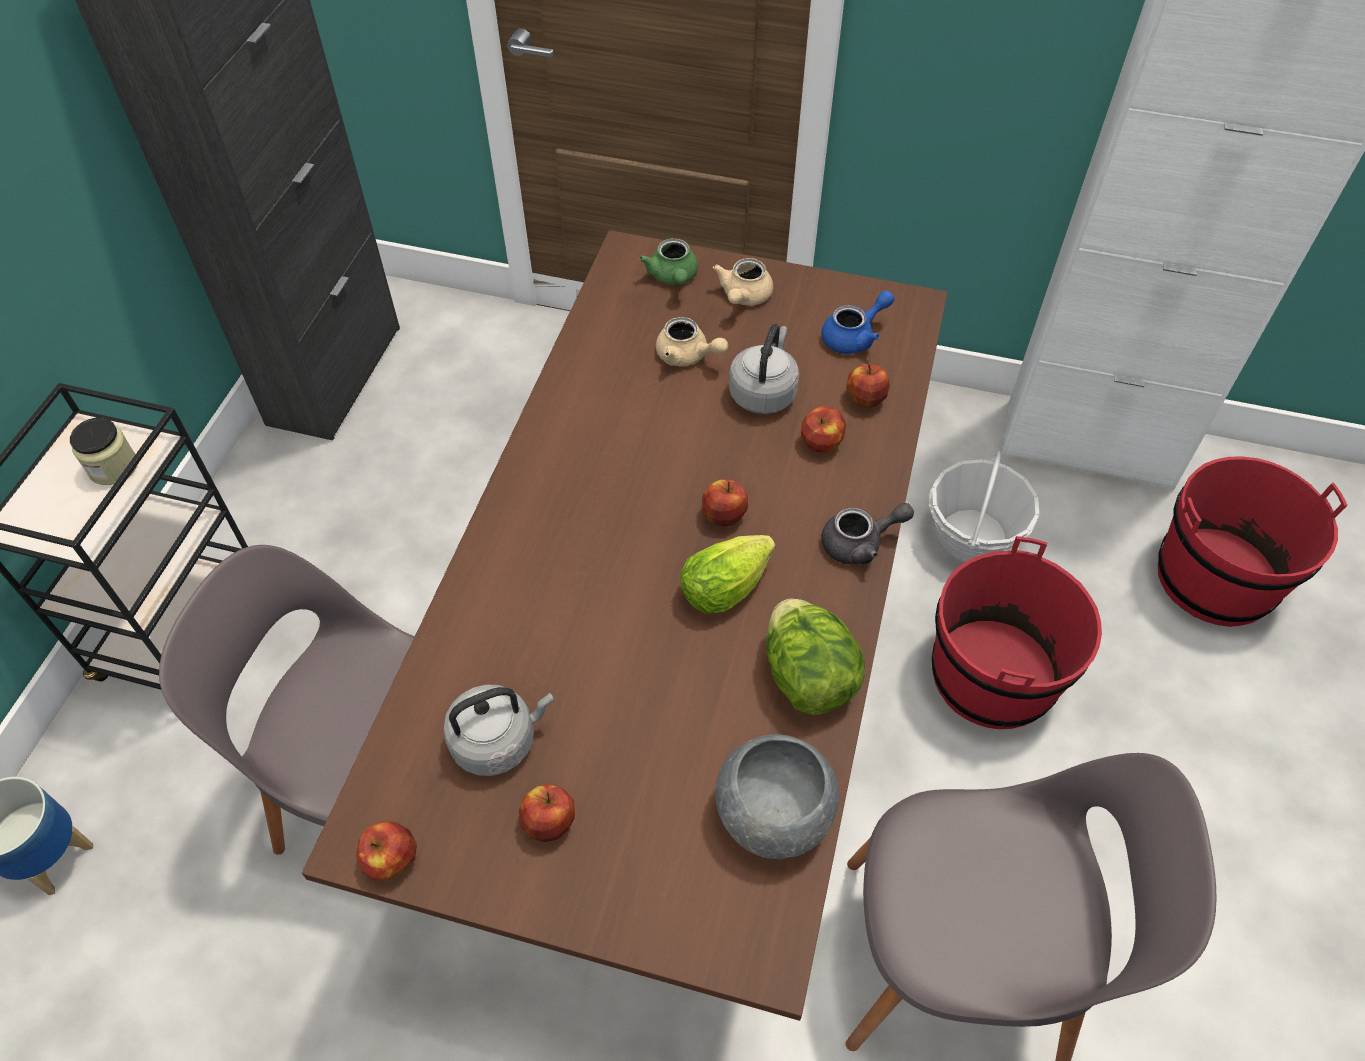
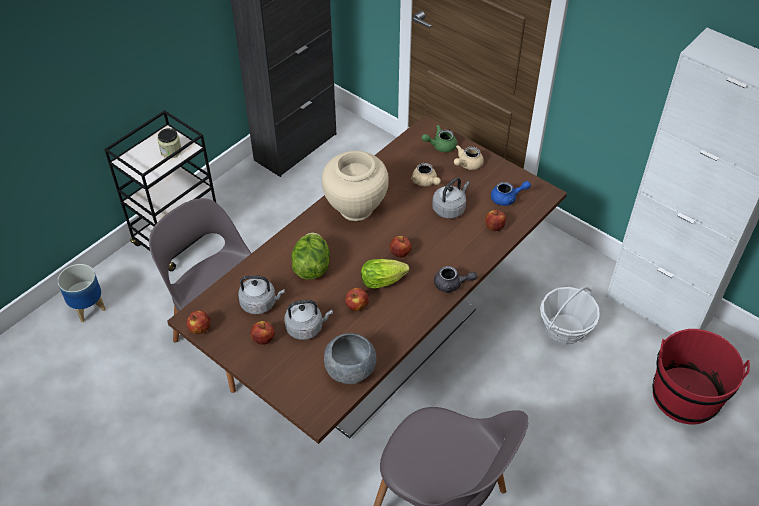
camera: 25 degrees right, 5 degrees down
green teapot [639,238,698,285] -> green teapot turned 60 degrees clockwise [422,125,457,152]
lettuce [766,599,865,715] -> lettuce moved to [291,232,330,280]
apple [801,406,846,453] -> apple moved to [346,288,369,311]
red bucket [932,536,1102,729] -> none
none -> grey kettle [284,300,333,340]
none -> beige vase [322,151,389,221]

